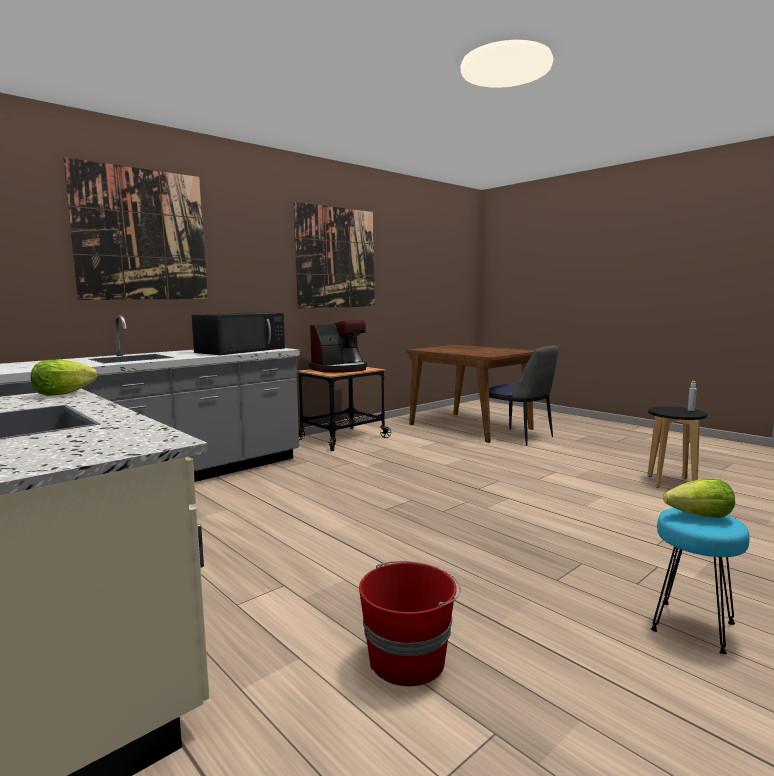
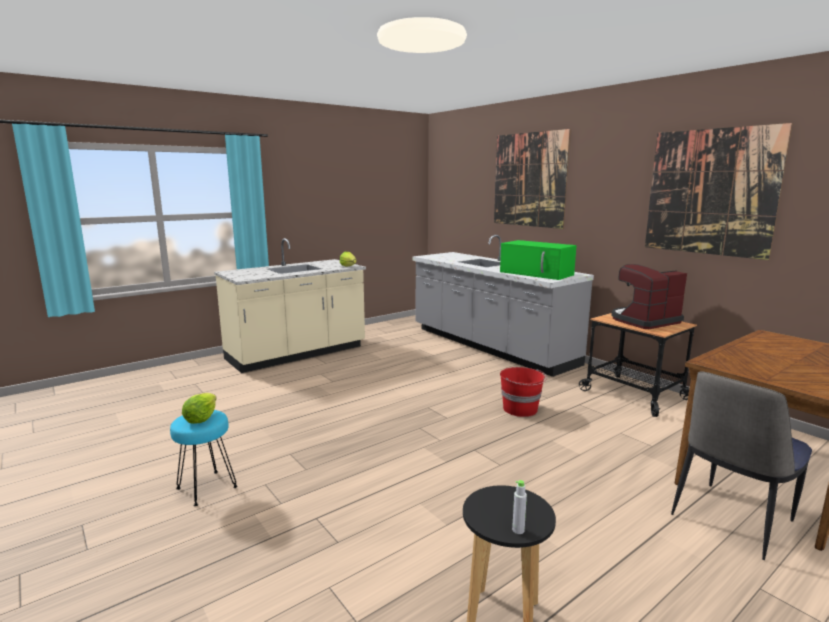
camera: 95 degrees right, 5 degrees up
black microwave [191,312,285,355] -> green microwave [500,240,577,280]
coffee machine [309,320,367,373] -> coffee machine turned 90 degrees clockwise [611,264,687,329]
red bucket [359,561,461,686] -> red bucket moved to [500,367,547,417]

